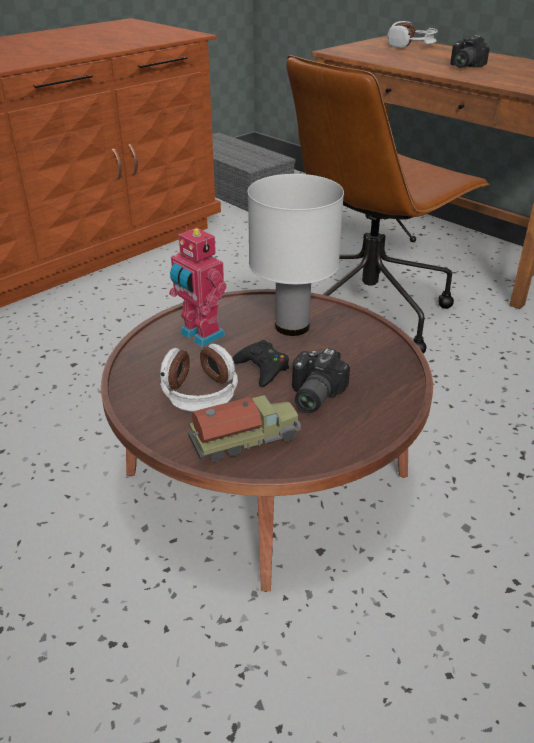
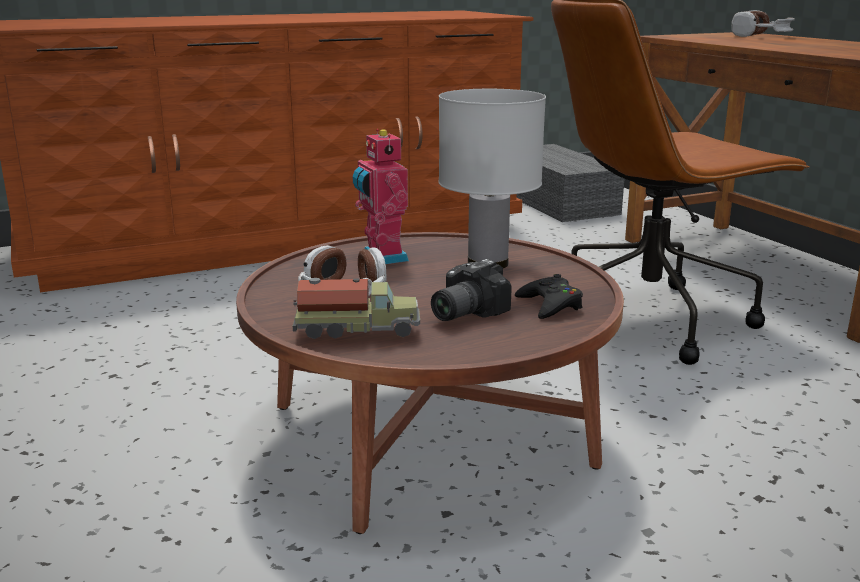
camera: 20 degrees right, 15 degrees down
black game controller [232,340,289,387] -> black game controller moved to [515,274,583,319]
camera [450,35,489,68] -> none

